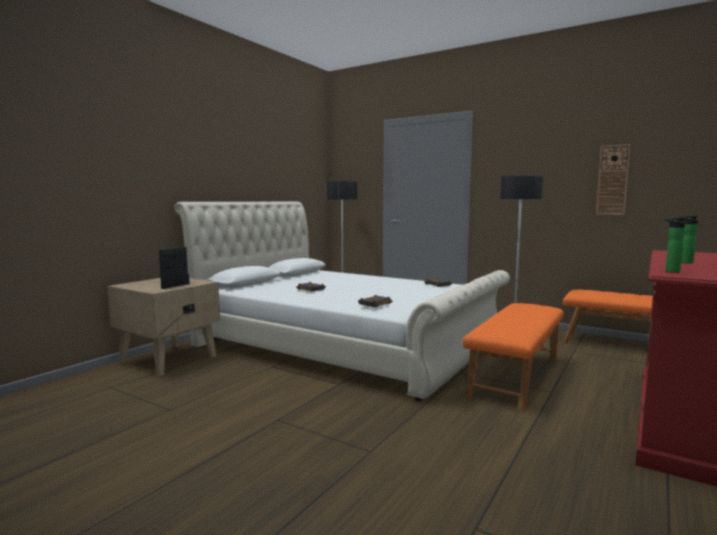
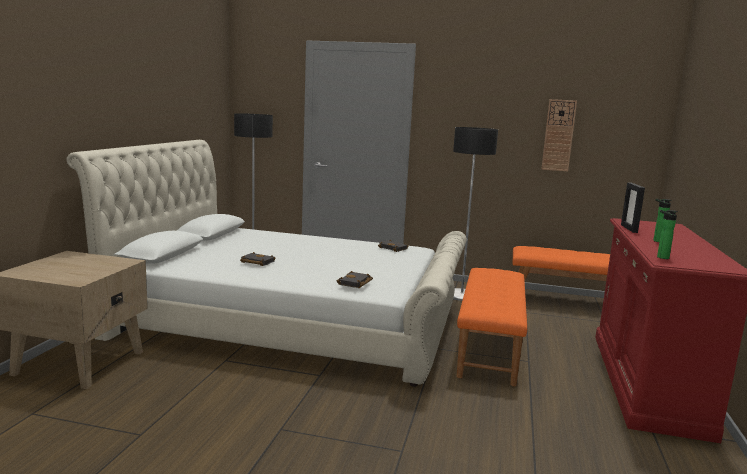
camera: 20 degrees left, 5 degrees up
picture frame [159,247,189,289] -> picture frame moved to [621,182,645,233]

